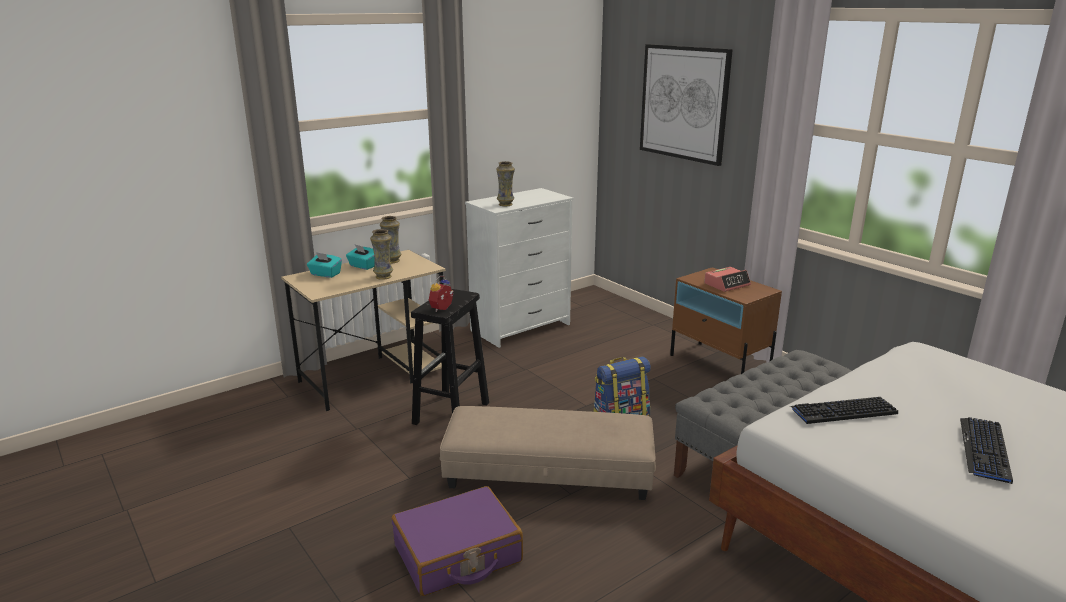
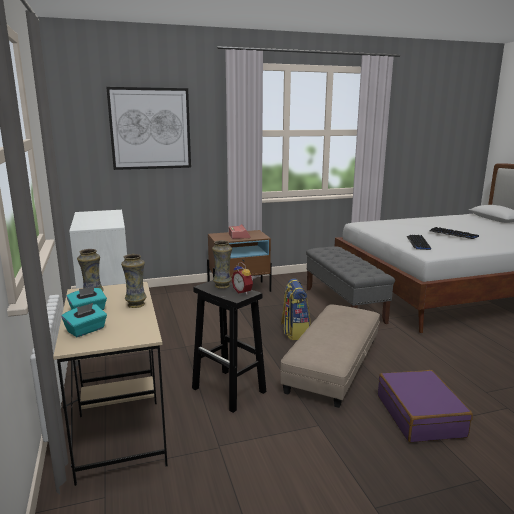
camera: 70 degrees left, 5 degrees down
vase [496,161,515,206] -> vase moved to [212,240,232,289]

